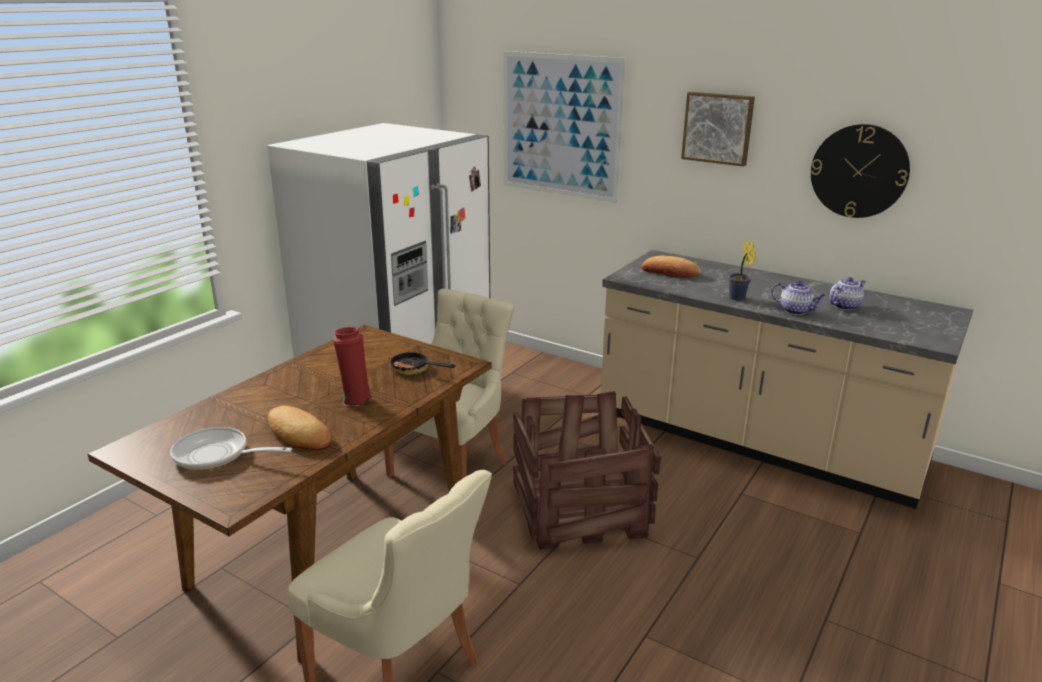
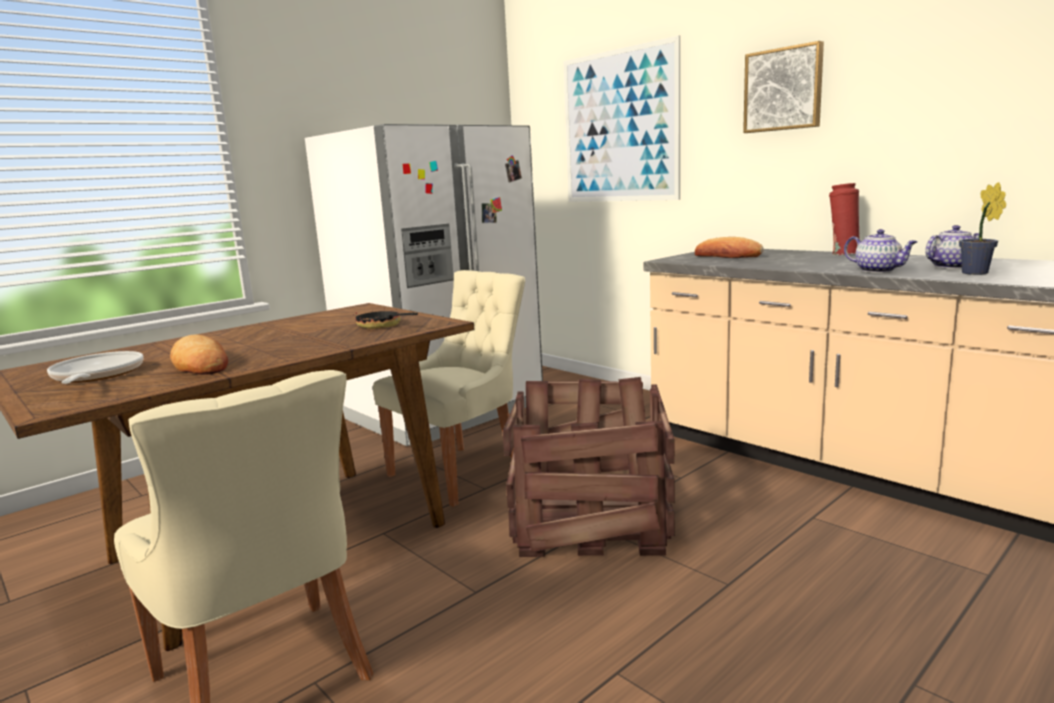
camera: 15 degrees right, 10 degrees down
frying pan [170,427,292,470] -> frying pan turned 45 degrees clockwise [47,351,144,384]
red vase [333,327,373,406] -> red vase moved to [829,183,860,255]
potted plant [728,241,756,301] -> potted plant moved to [959,182,1006,275]
wall clock [811,124,910,218] -> none

